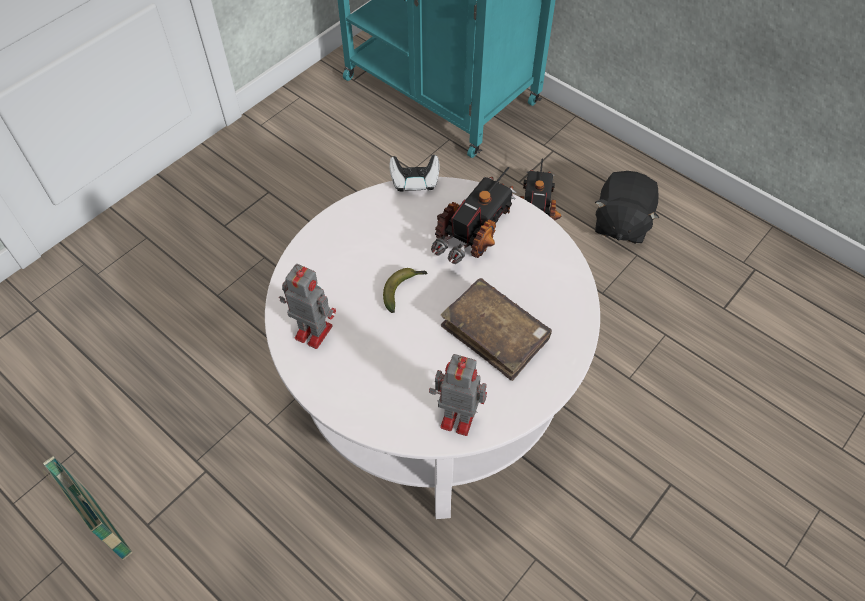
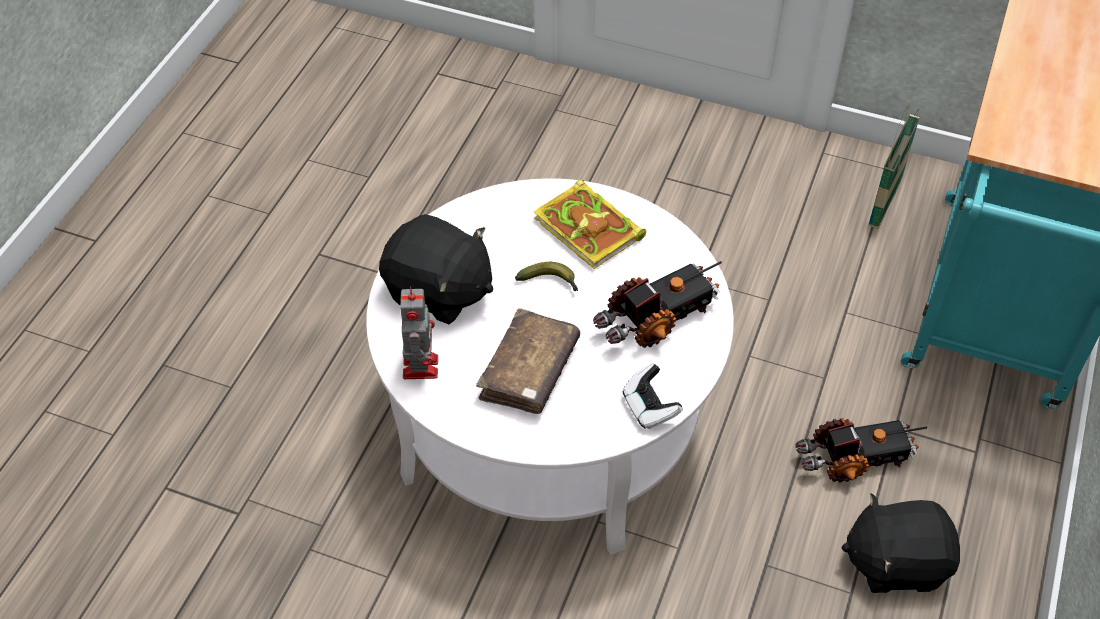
camera: 70 degrees right, 5 degrees down
basket [42,456,132,560] -> basket moved to [868,105,920,229]
toy robot [279,264,336,349] -> none
game controller [389,155,440,192] -> game controller moved to [623,363,682,429]
toy truck [431,167,517,264] -> toy truck turned 45 degrees counterclockwise [593,261,722,348]
none -> black plush toy [379,214,493,324]
none -> book [534,179,646,269]

